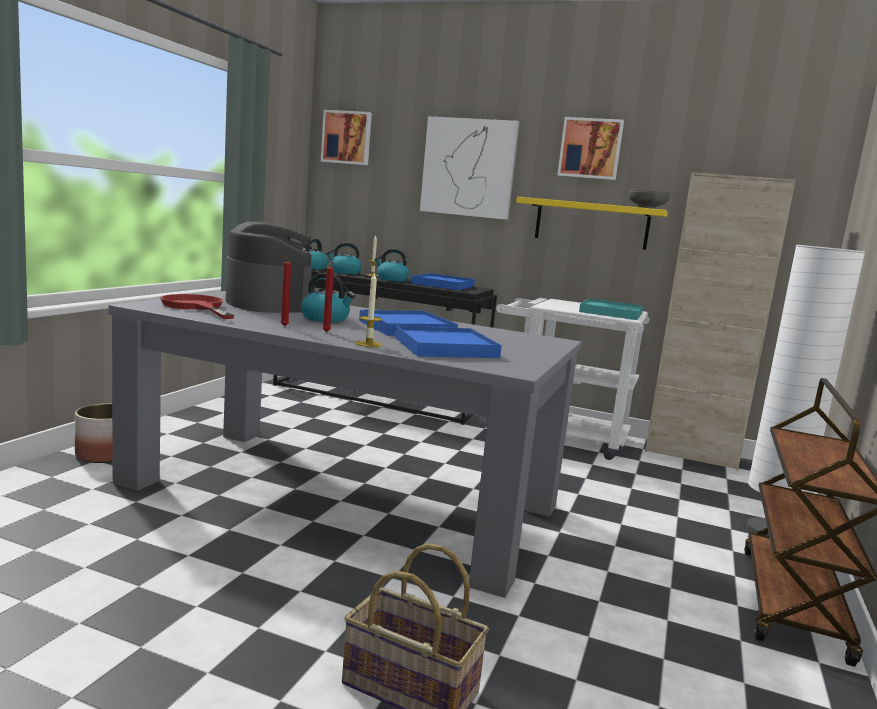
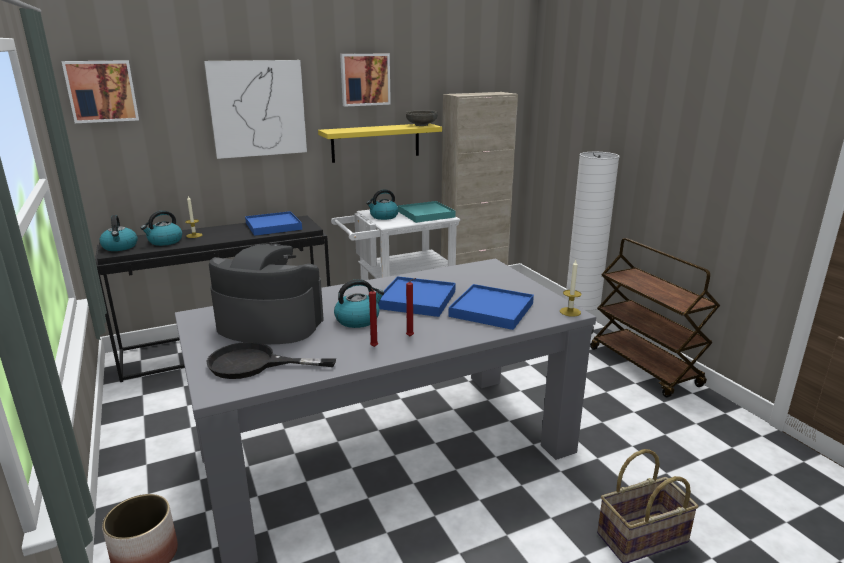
camera: 45 degrees left, 10 degrees up
red frying pan [160,294,234,319] -> black frying pan [206,342,336,379]
candle [356,272,383,347] -> candle moved to [560,260,581,317]
kettle [374,249,409,282] -> kettle moved to [366,189,399,220]

